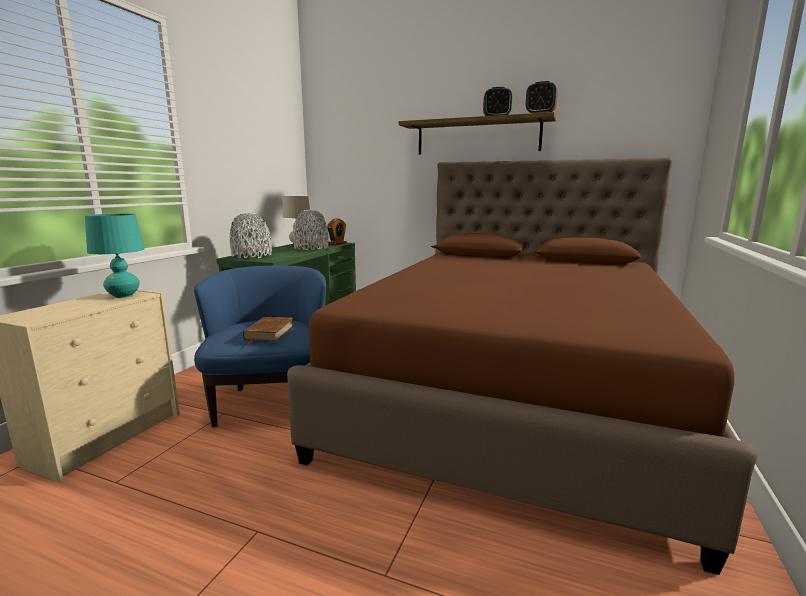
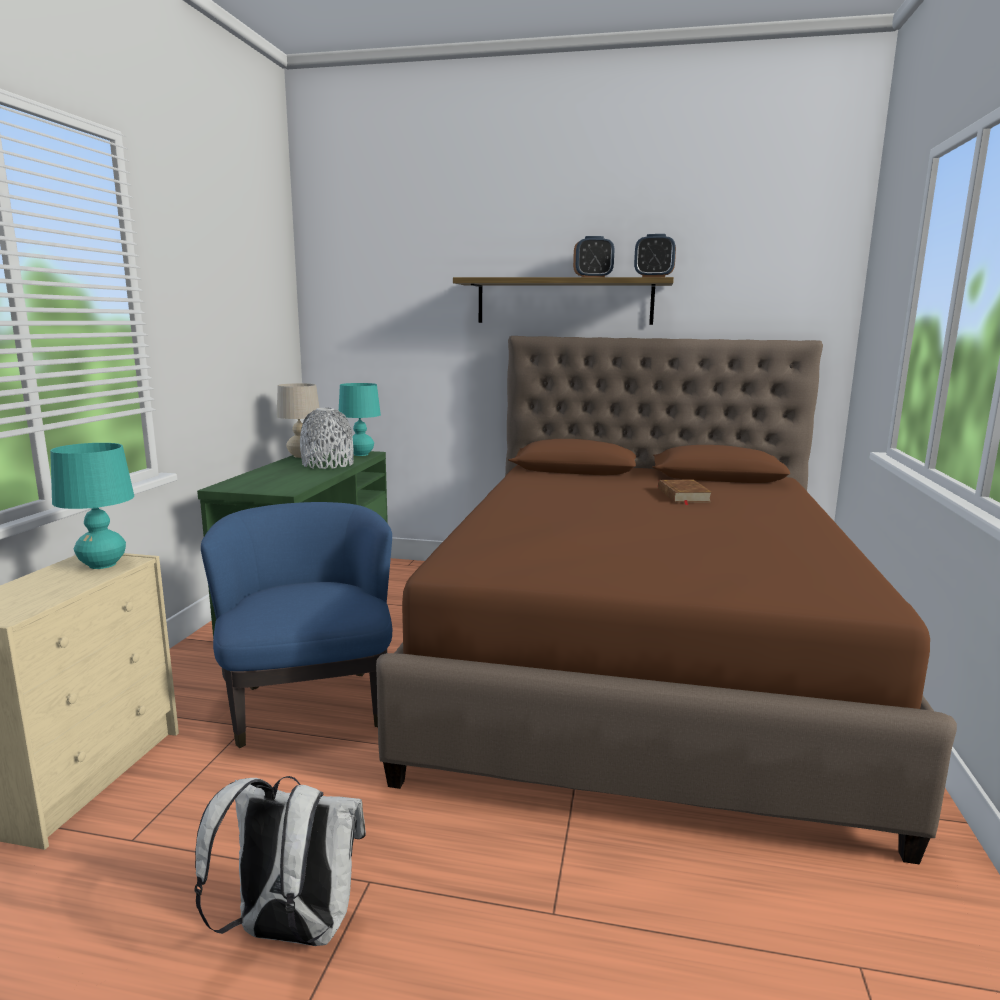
camera: 10 degrees left, 0 degrees up
grey vase [230,213,272,258] -> none
brown book [243,317,294,344] -> brown book moved to [658,480,713,505]
alarm clock [327,218,347,245] -> turquoise table lamp [339,383,381,456]
none -> white backpack [194,776,366,946]

